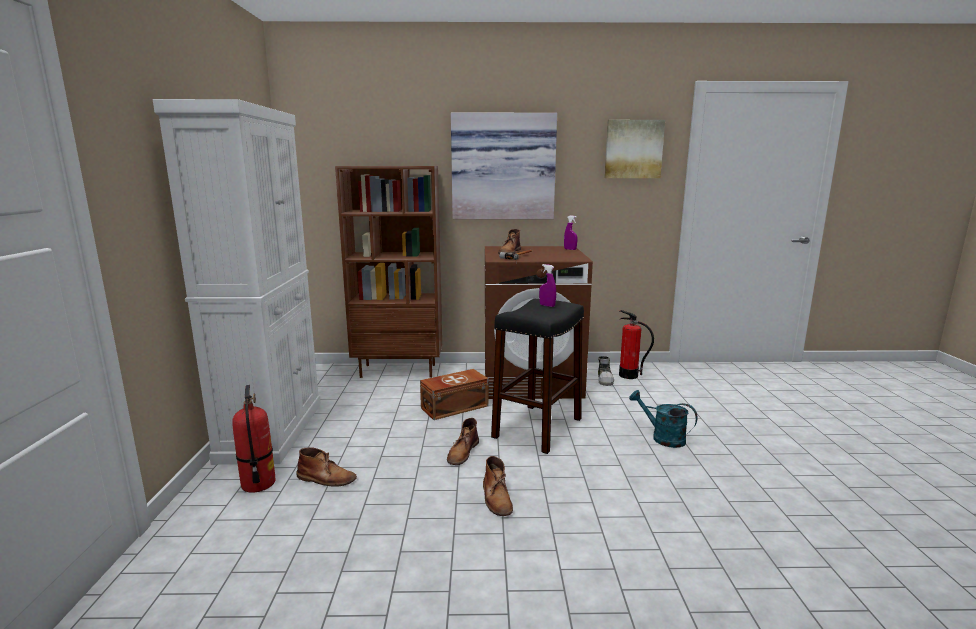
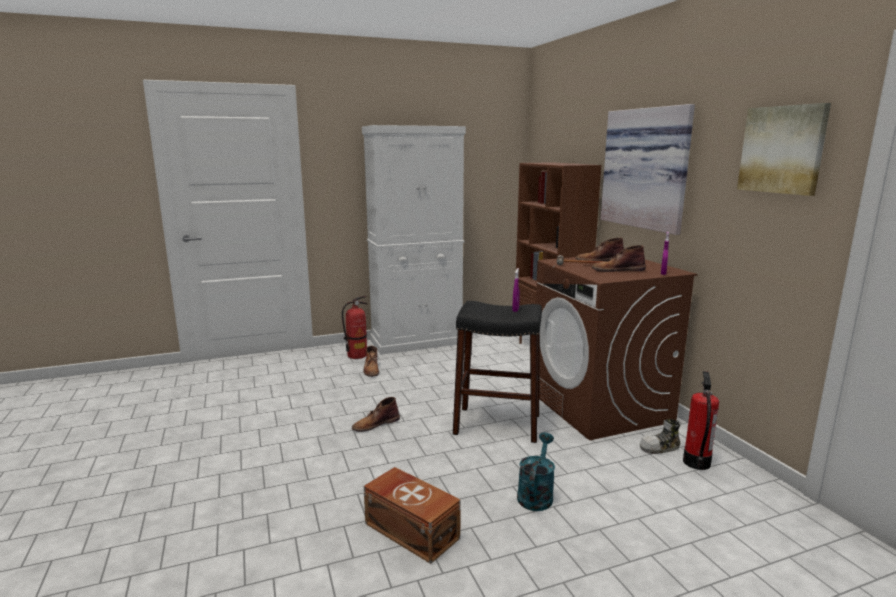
camera: 70 degrees right, 0 degrees up
brown storage box [420,369,488,420] -> brown storage box moved to [364,467,461,564]
brown boot [447,418,479,465] -> brown boot moved to [592,245,646,272]

